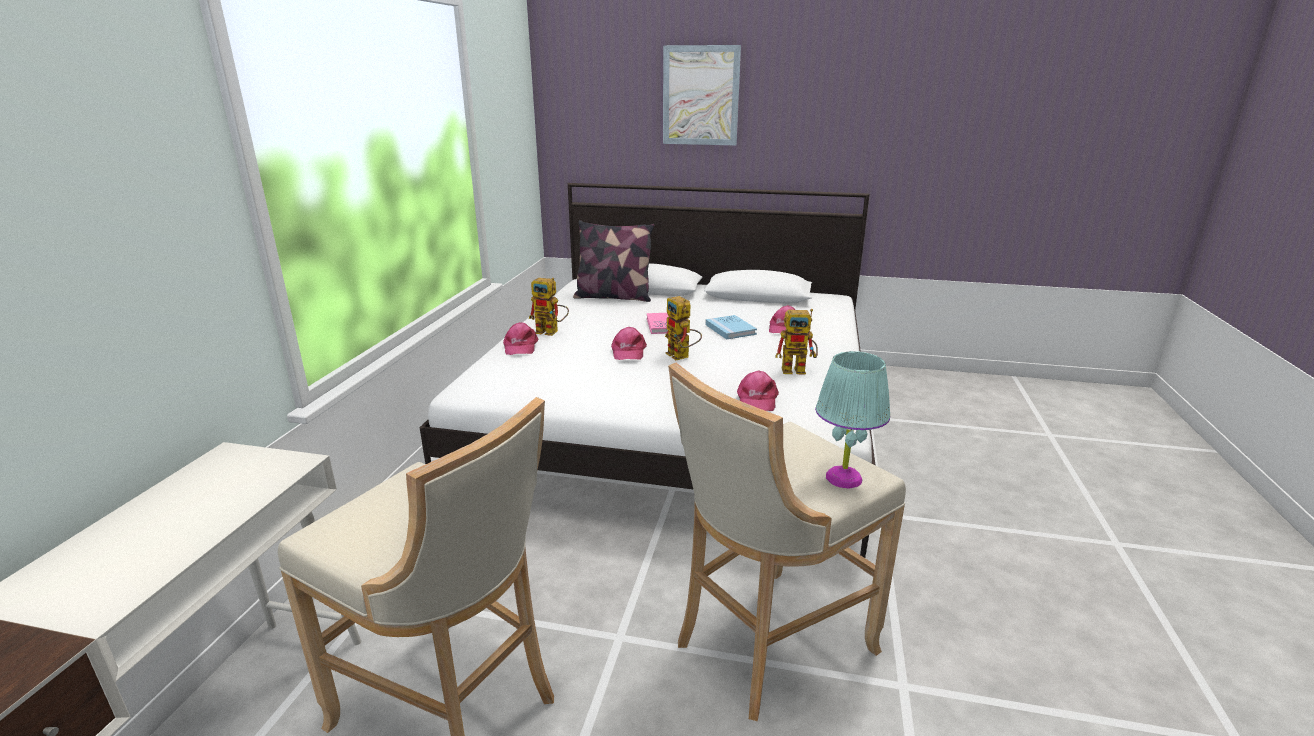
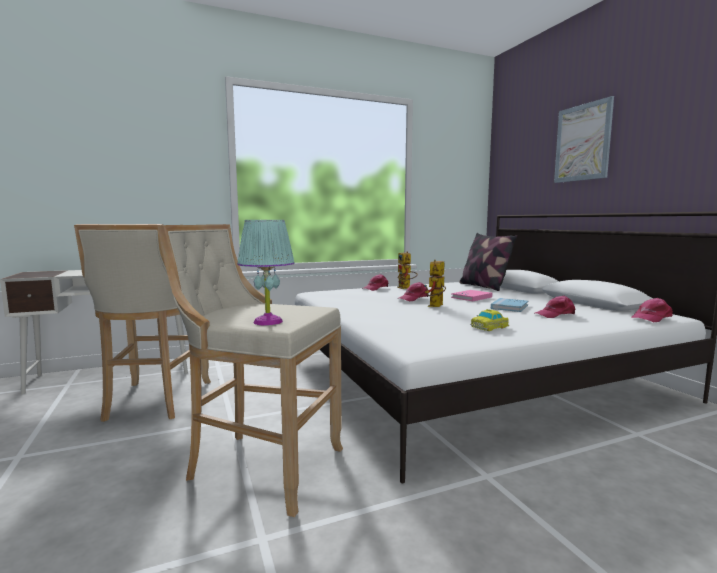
camera: 55 degrees right, 15 degrees down
pink cap [737,370,779,411] -> pink cap moved to [631,298,673,322]
toy robot [775,309,818,375] -> toy car [470,309,509,331]

